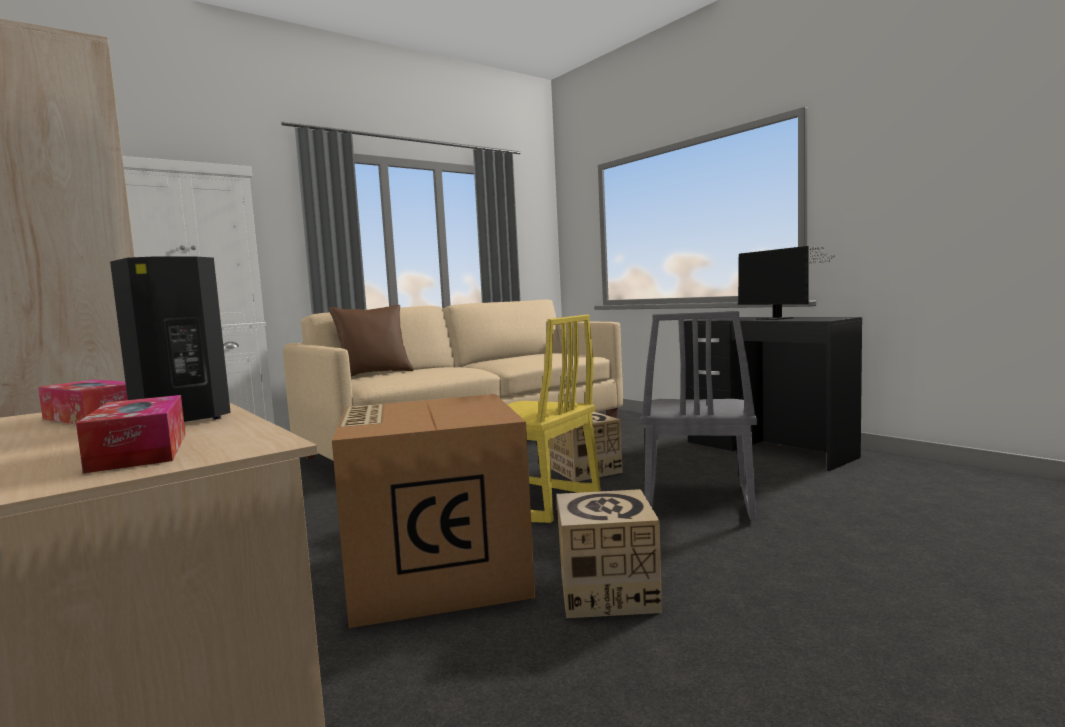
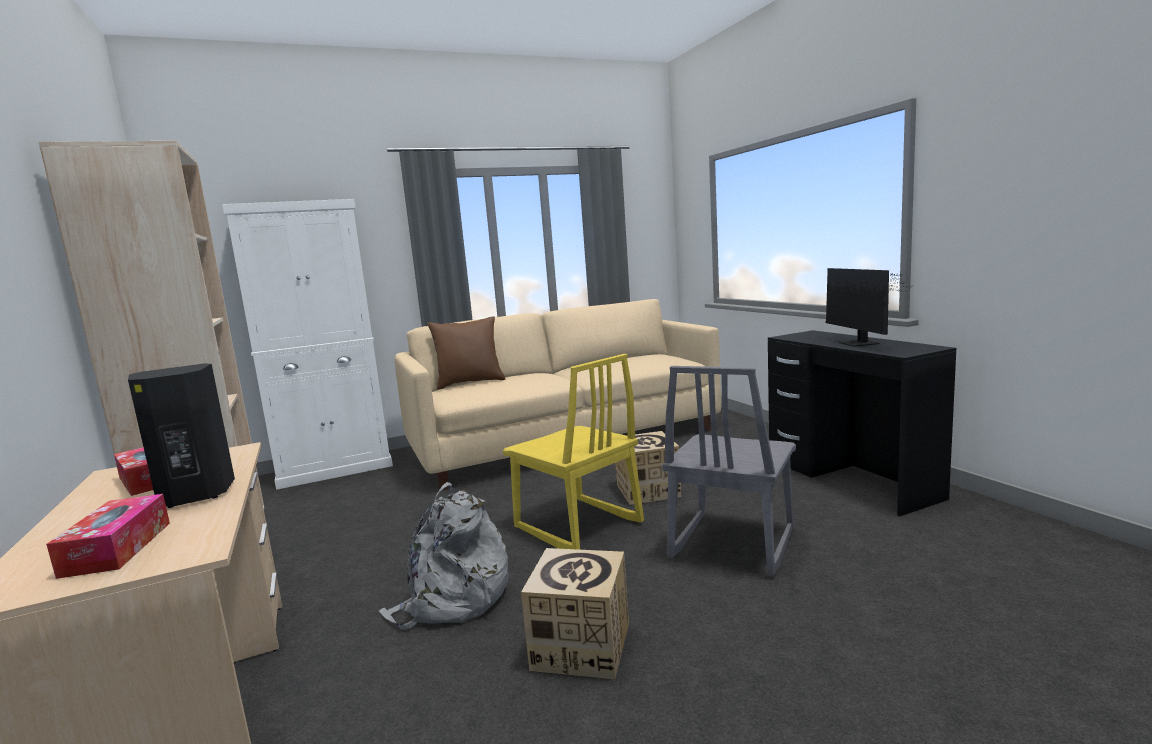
camera: 15 degrees right, 5 degrees up
cardboard box [332,394,535,628] -> grey backpack [379,482,508,630]

